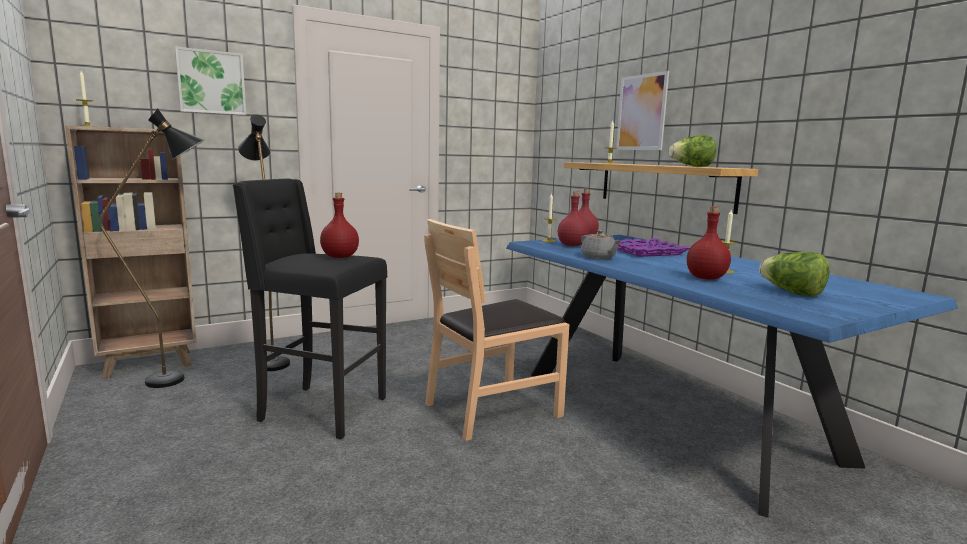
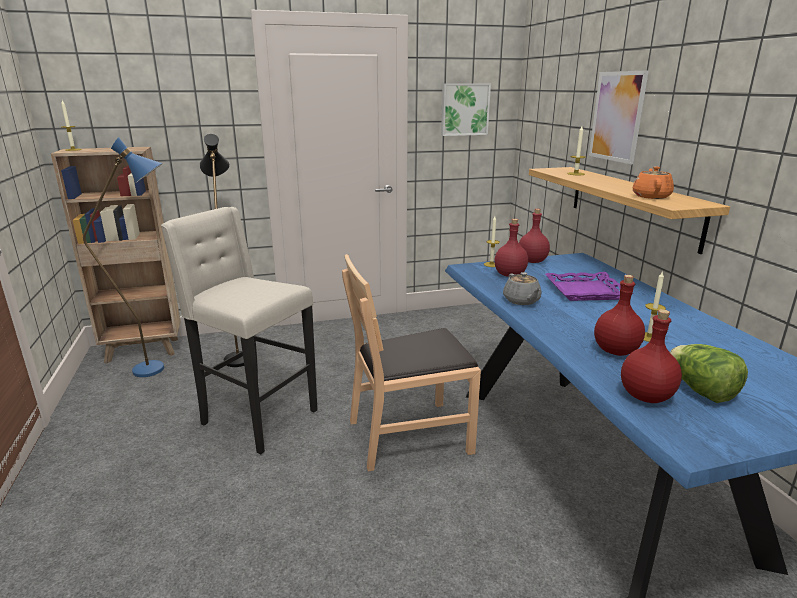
camera: 15 degrees right, 10 degrees up
black floor lamp [99,108,204,388] -> blue floor lamp [83,137,164,377]
picture [175,47,246,115] -> picture moved to [441,83,491,136]
black stool [233,178,387,439] -> beige stool [161,207,317,454]
red bottle [320,193,359,258] -> red bottle moved to [621,309,682,403]
lettuce [669,135,716,167] -> orange teapot [632,167,674,199]

